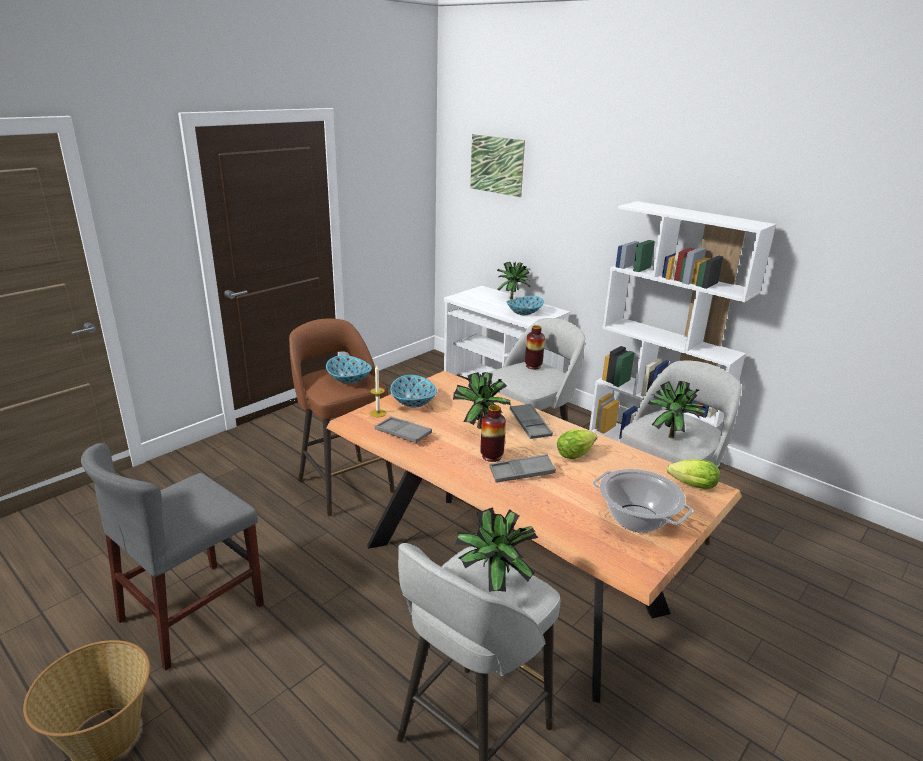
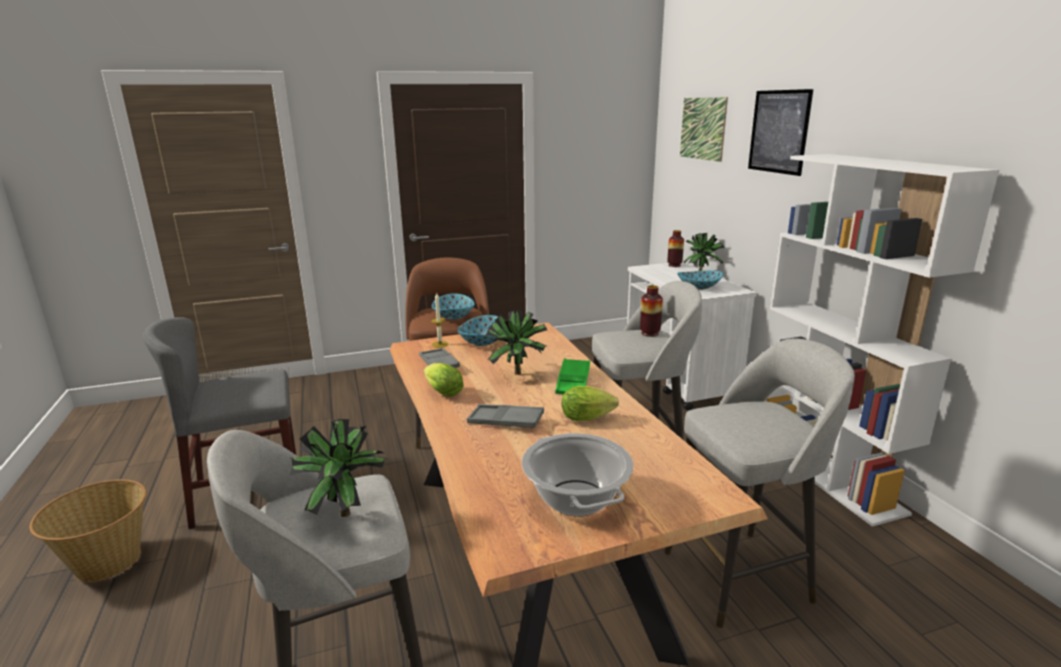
camera: 30 degrees right, 5 degrees down
vase [481,405,506,462] -> vase moved to [667,230,684,267]
grey tray [510,403,553,439] -> green tray [555,358,590,394]
potted plant [648,381,707,438] -> none
lettuce [667,459,720,489] -> lettuce moved to [424,363,464,397]
none -> picture [748,89,813,176]

